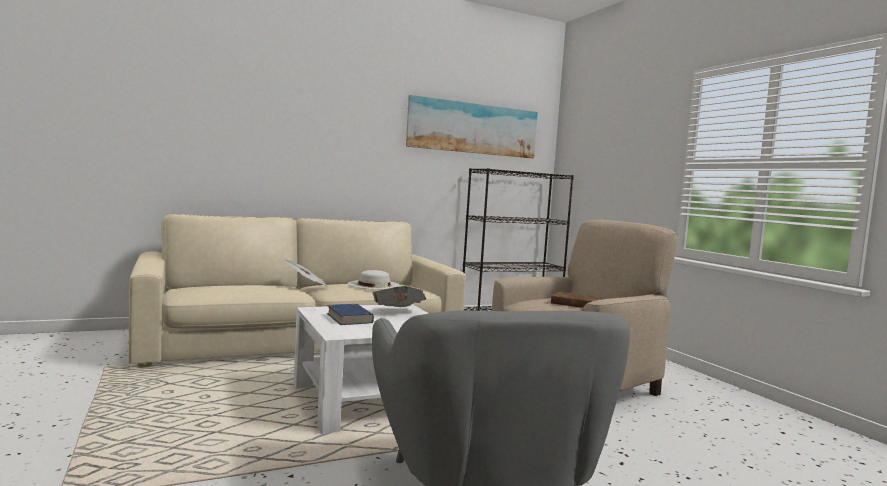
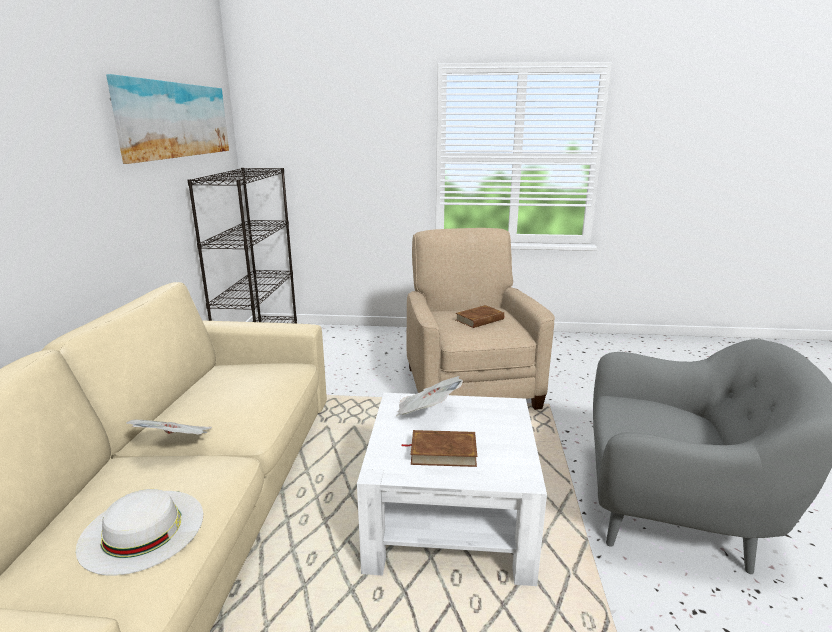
camera: 60 degrees left, 15 degrees up
blue book [327,304,374,325] -> brown book [402,430,477,467]
white hat [348,270,401,290] -> white hat moved to [76,489,203,576]

